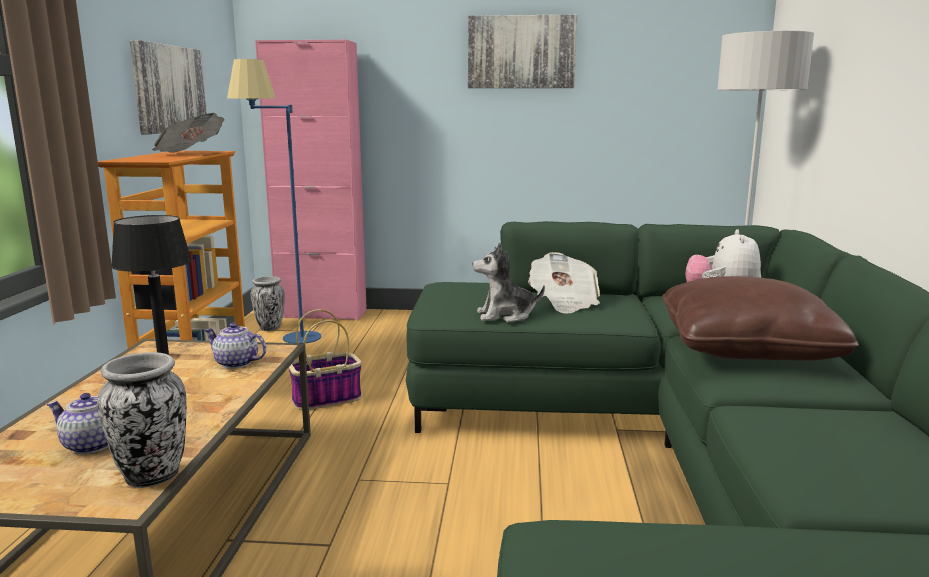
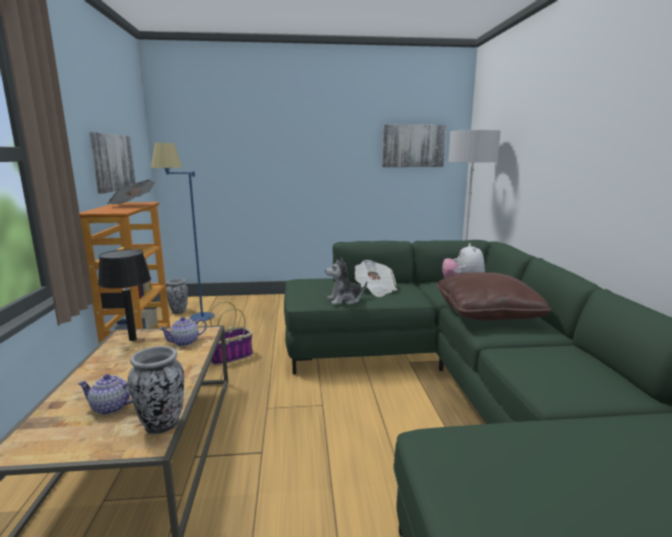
camera: 10 degrees left, 0 degrees up
teapot [205,323,266,369] -> teapot turned 45 degrees counterclockwise [159,317,207,346]
pink cabinet [255,39,367,321] -> none
picture [468,15,577,88] -> picture moved to [382,125,446,167]

